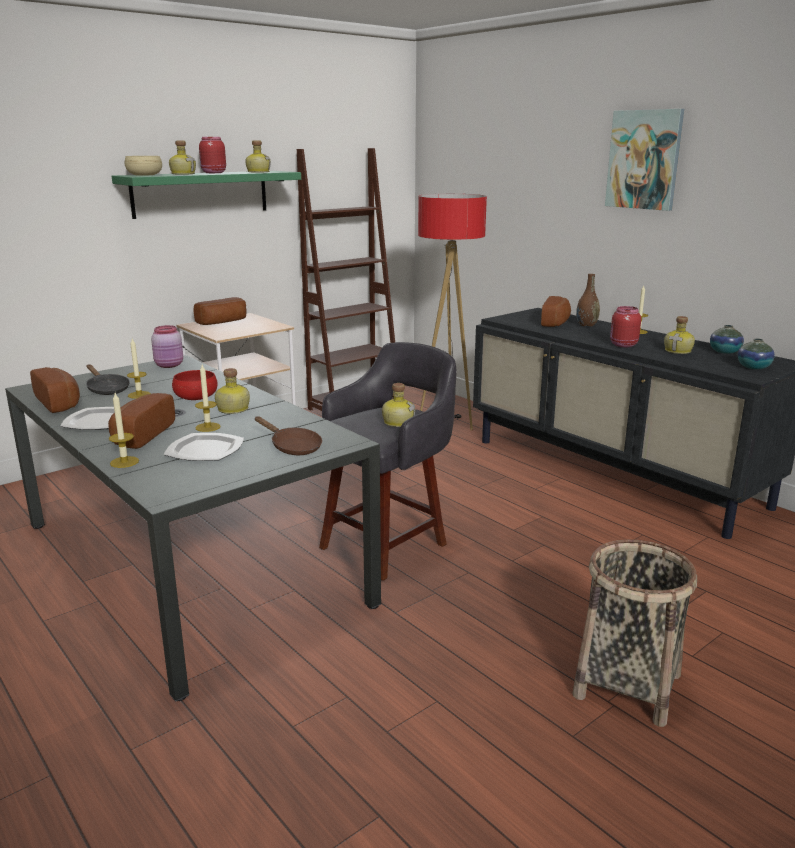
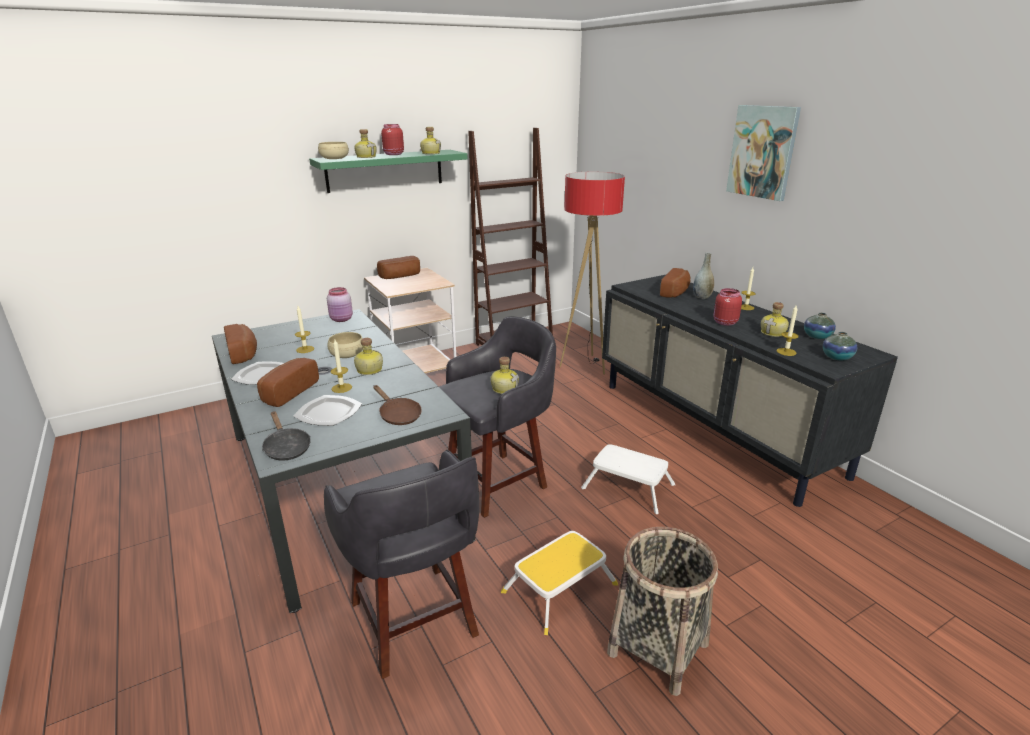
camera: 10 degrees right, 5 degrees up
black frying pan [86,364,130,395] -> black frying pan moved to [262,411,311,461]
candle [109,393,139,468] -> candle moved to [777,305,799,356]
red bowl [172,370,218,400] -> beige bowl [327,332,363,358]
brown vase [576,274,600,326] -> grey vase [693,252,714,299]
none -> grey stool [324,450,479,679]
none -> yellow step ladder [501,531,618,635]
none -> white step ladder [581,444,675,514]

